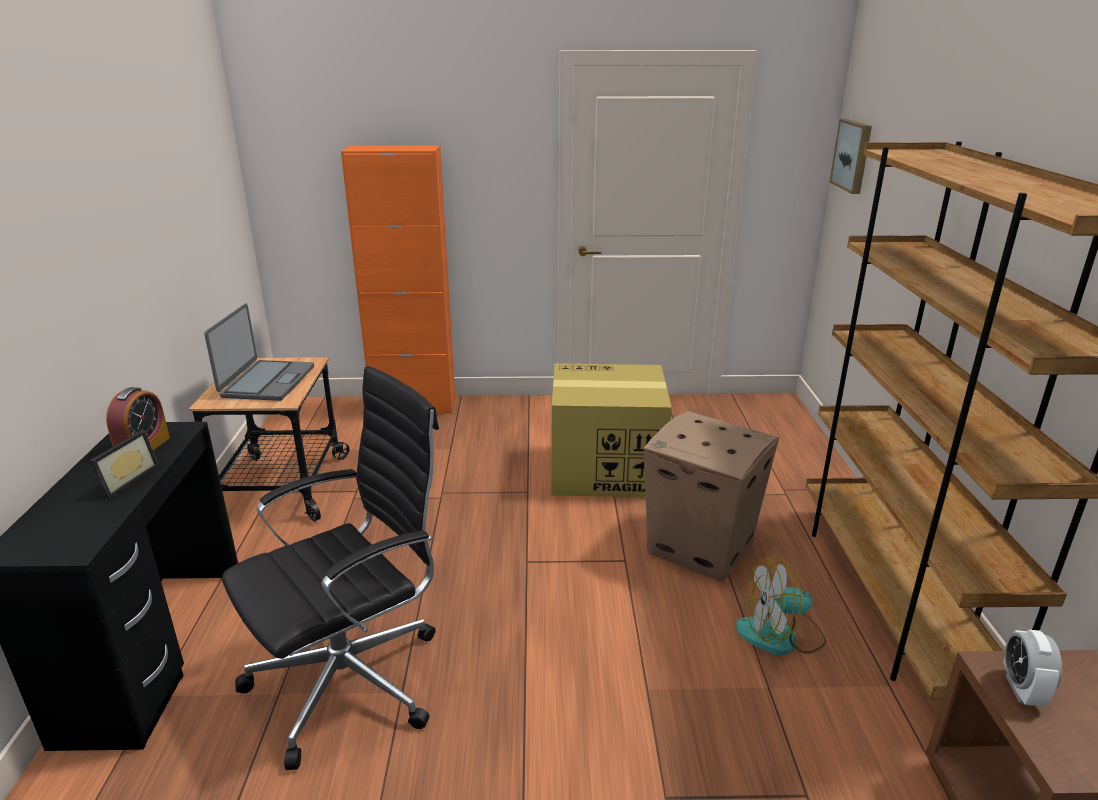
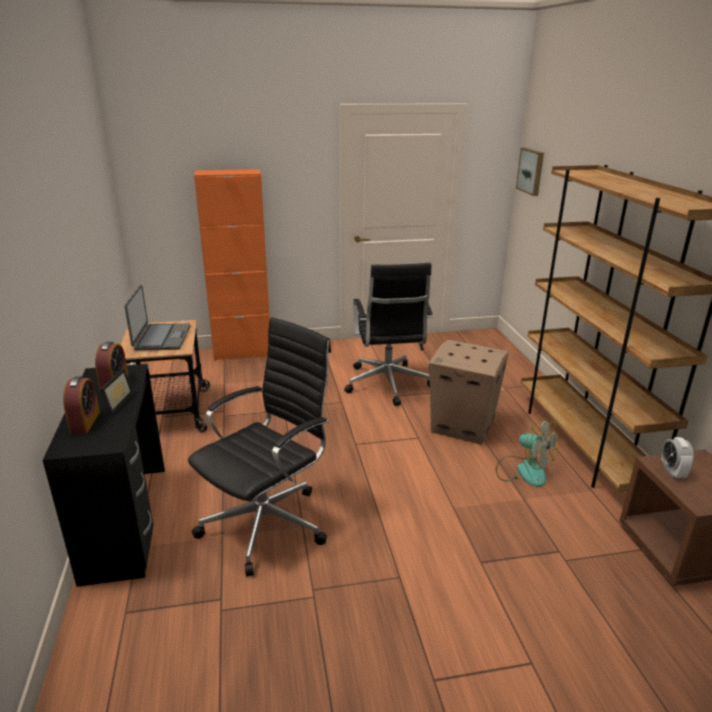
camera: 10 degrees left, 0 degrees up
cardboard box [552,364,672,497] -> black office chair [344,263,433,406]
fan [736,554,826,655] -> fan turned 120 degrees counterclockwise [496,418,560,487]
none -> alarm clock [63,376,100,433]

